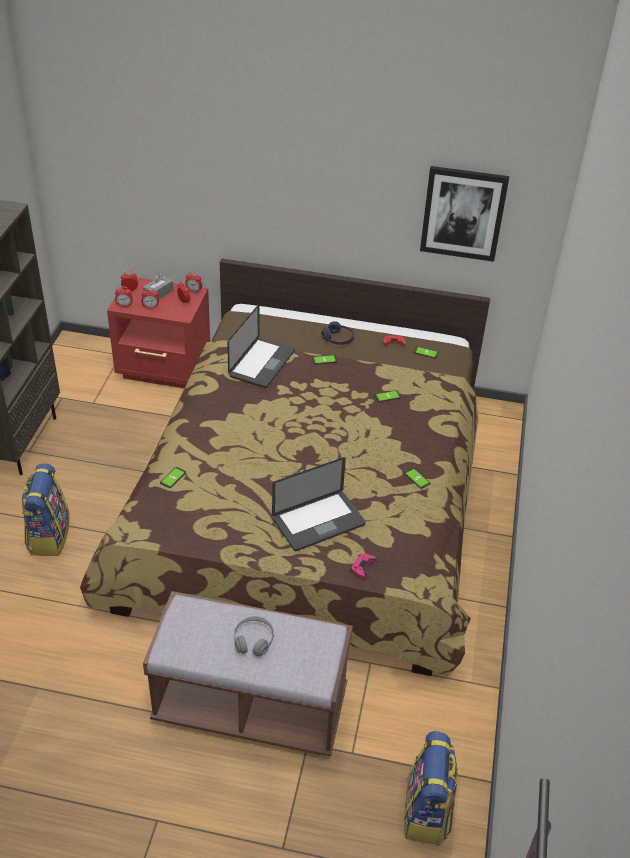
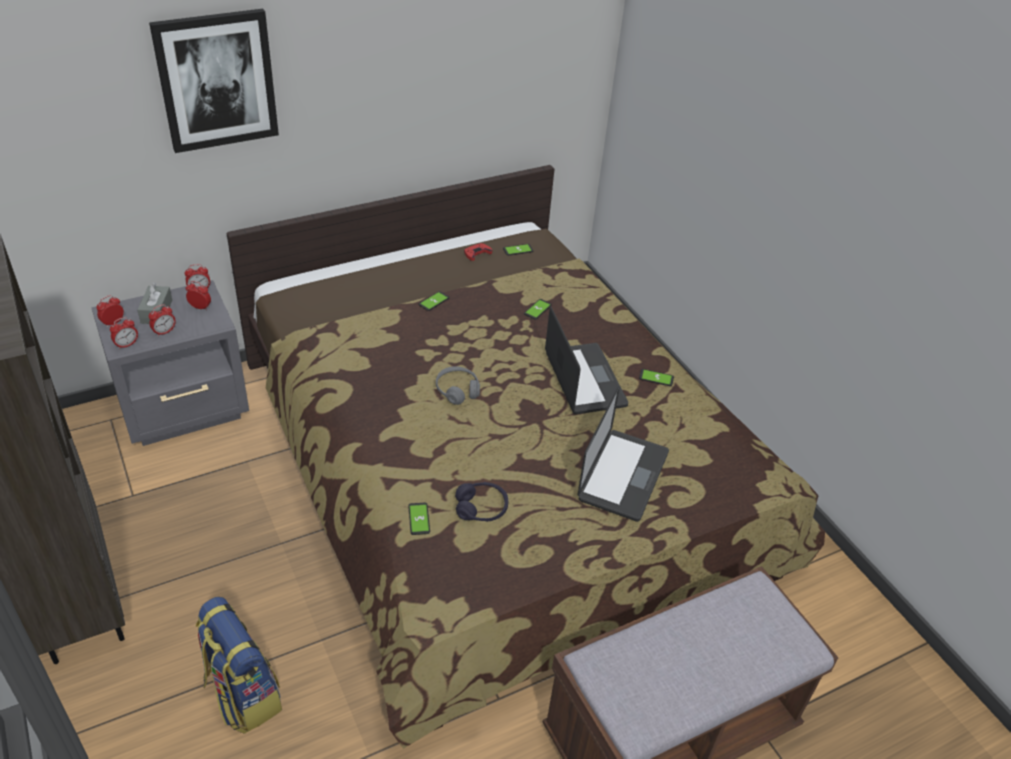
camera: 40 degrees left, 0 degrees up
red nightstand [107,278,210,388] -> grey nightstand [92,280,249,446]
laptop [227,305,295,388] -> laptop moved to [545,306,628,414]
grey headphones [234,616,274,656] -> grey headphones moved to [436,366,480,405]
purple headphones [321,321,354,345] -> purple headphones moved to [455,482,508,522]
pink game controller [351,554,377,578] -> none
backpack [404,731,458,845] -> none
picture [420,166,509,262] -> picture moved to [149,9,279,153]

